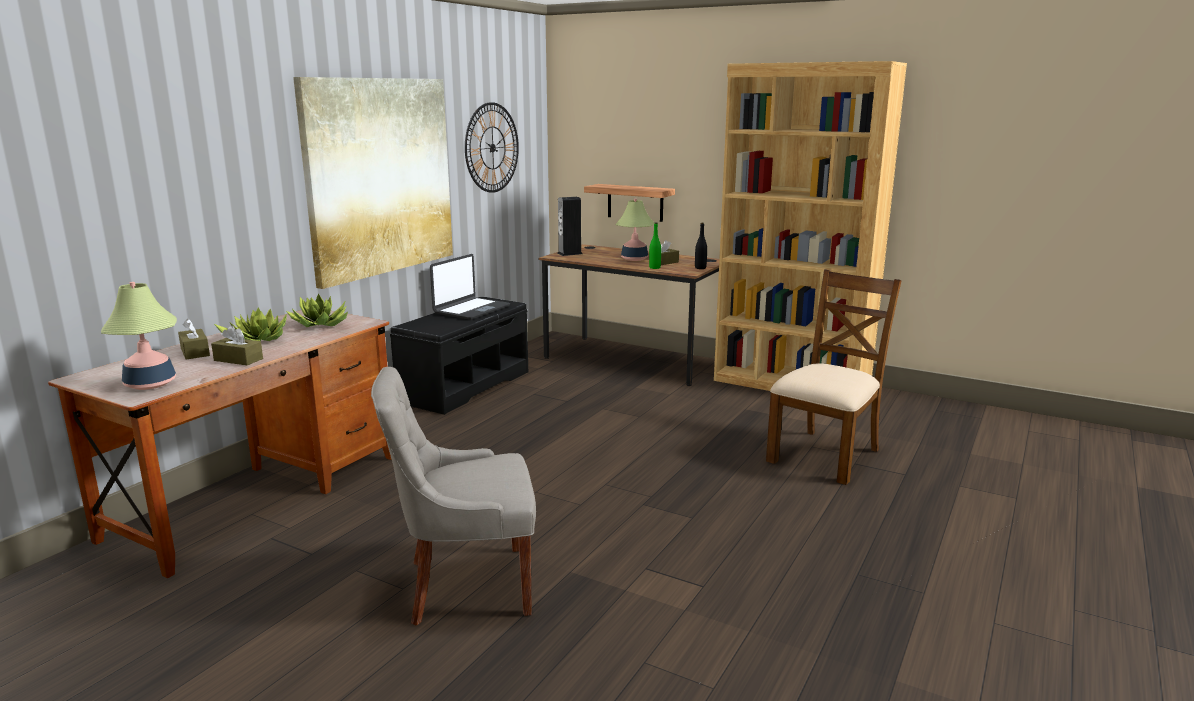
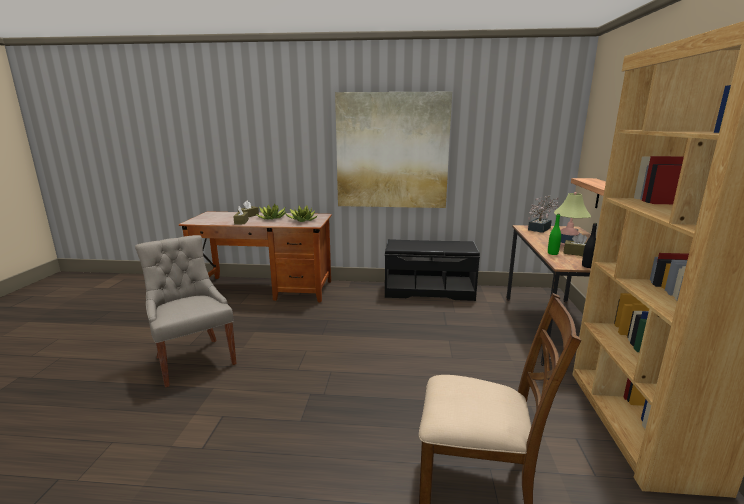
camera: 65 degrees right, 0 degrees up
table lamp [101,282,177,390] -> none
laptop [430,254,510,320] -> none
wall clock [465,102,519,193] -> none
speaker [557,197,582,256] -> potted plant [528,195,559,233]

